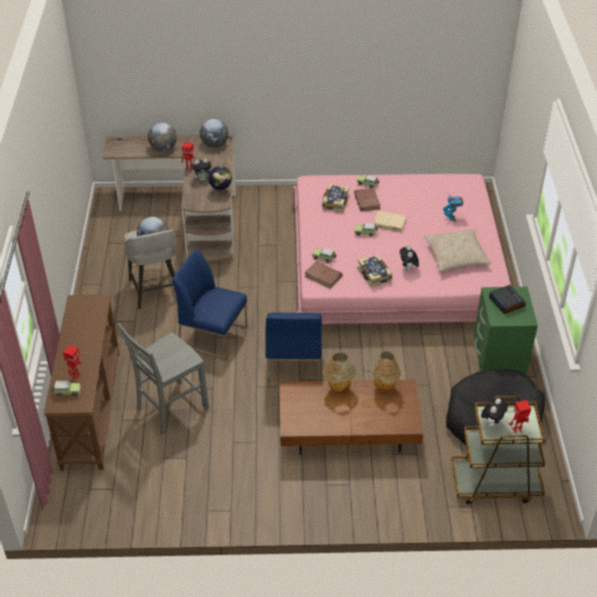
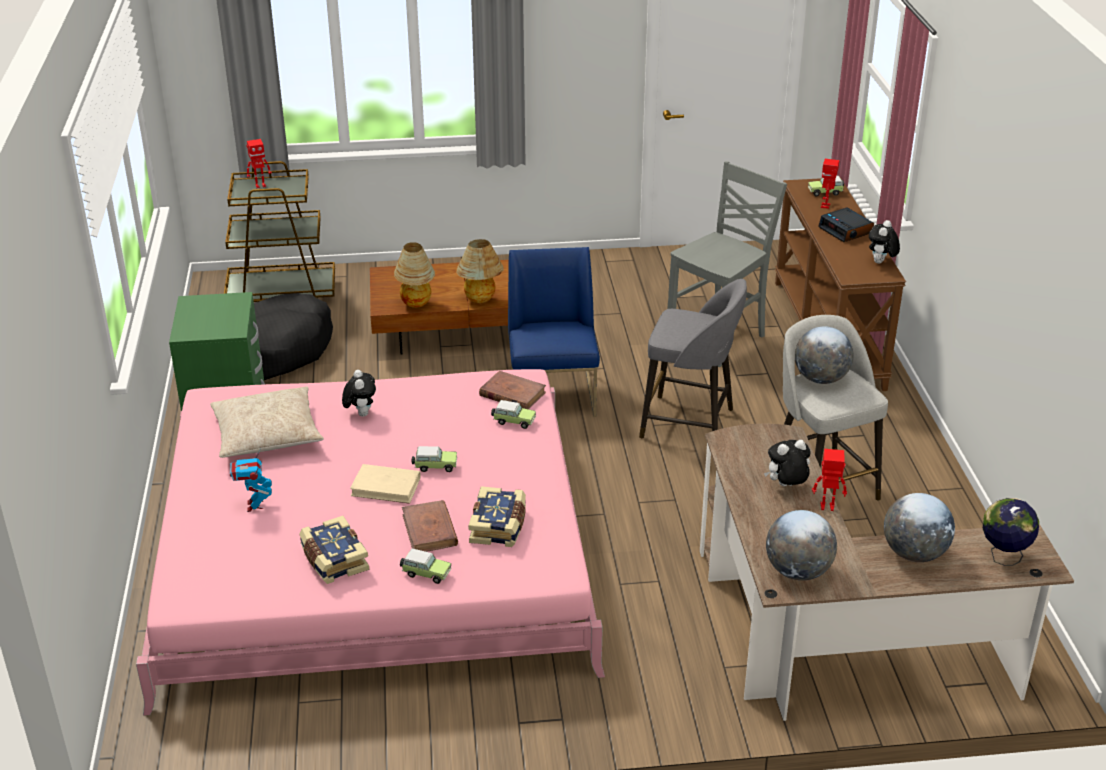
camera: 175 degrees right, 10 degrees down
blue chair [172,248,248,361] -> grey stool [639,279,747,438]
globe [208,166,232,197] -> globe moved to [983,498,1039,566]
book [357,254,392,288] -> book moved to [299,516,369,584]
plush toy [481,398,508,427] -> plush toy moved to [869,220,900,264]
alarm clock [489,285,525,314] -> alarm clock moved to [818,208,874,242]

